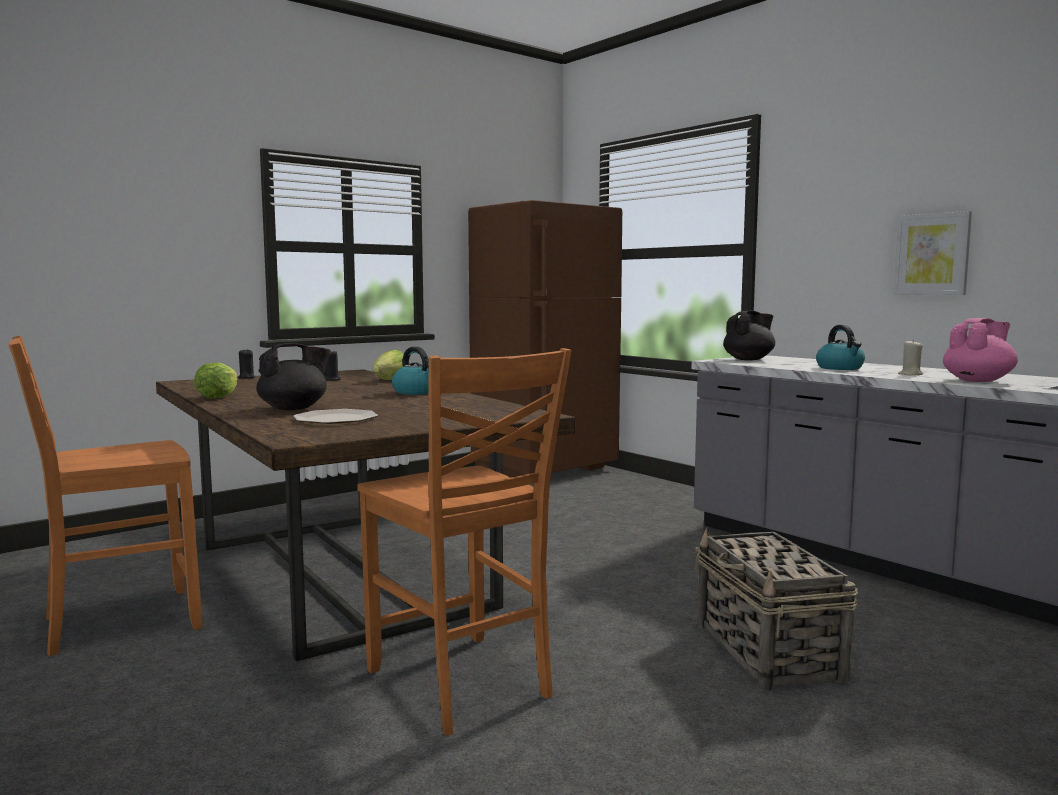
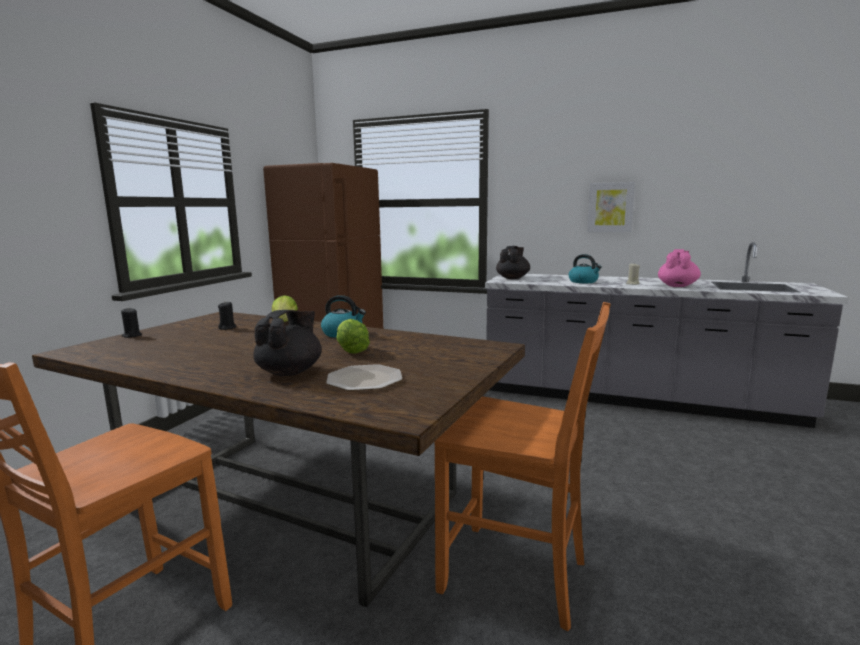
camera: 30 degrees left, 5 degrees up
lettuce [194,362,238,399] -> lettuce moved to [337,319,370,354]
basket [695,527,858,691] -> none

